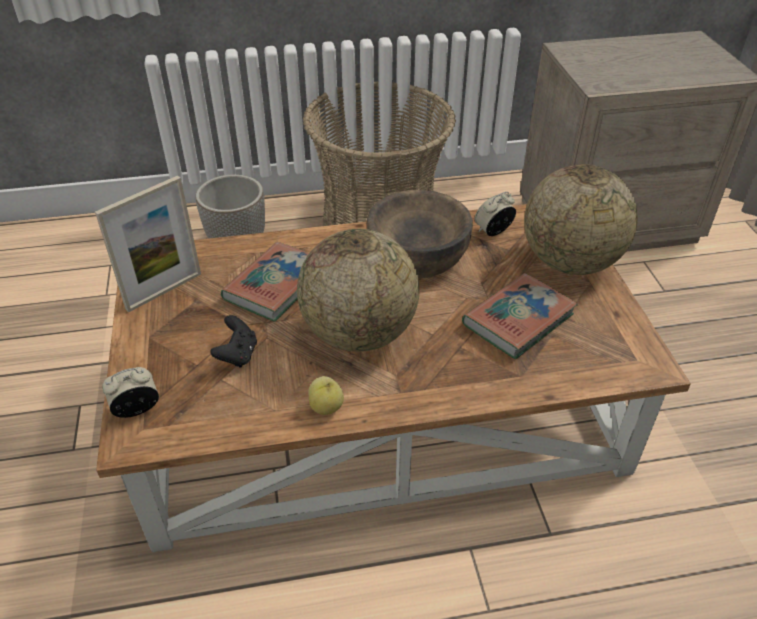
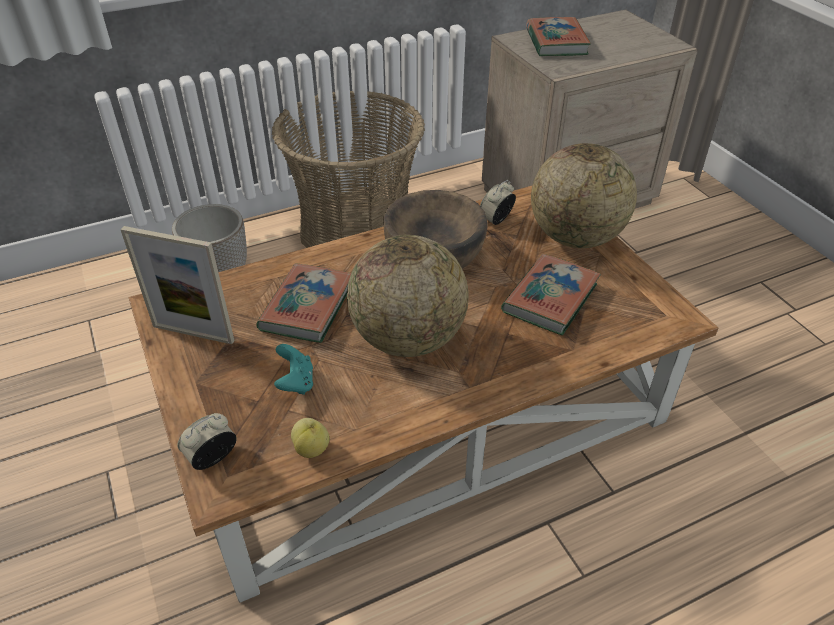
camera: 15 degrees left, 0 degrees up
picture frame [95,176,201,313] -> picture frame turned 75 degrees clockwise [120,226,235,344]
black game controller [210,315,257,368] -> turquoise game controller [274,344,313,395]
apple [308,376,344,415] -> apple moved to [291,418,330,458]
none -> book [526,17,591,56]

